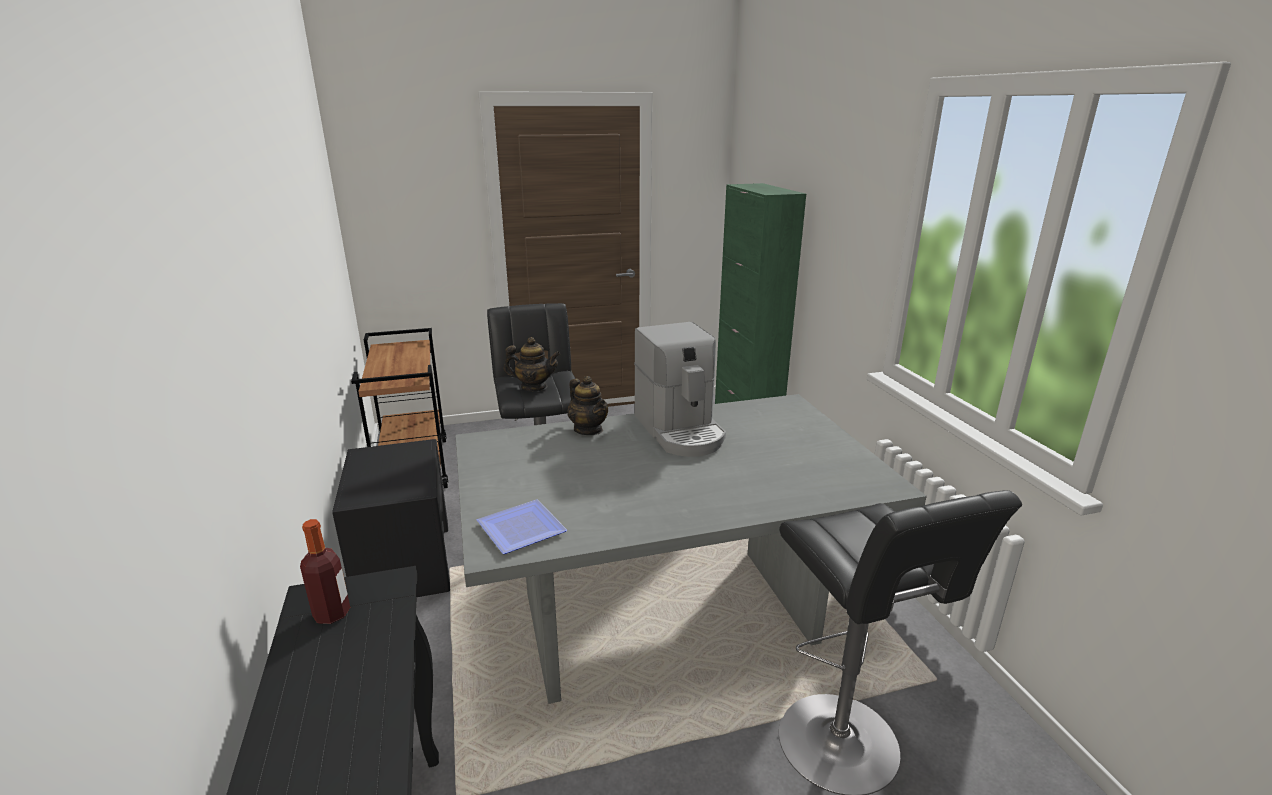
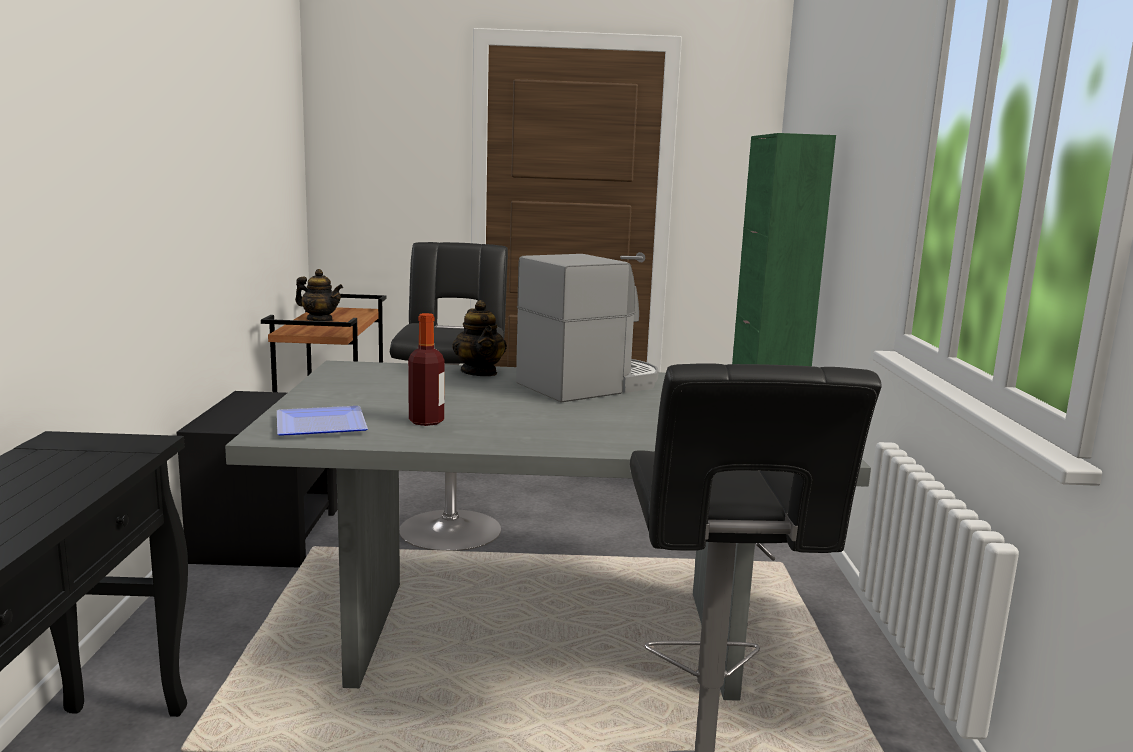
camera: 15 degrees right, 10 degrees down
bottle [300,519,350,624] -> bottle moved to [408,313,445,426]
teapot [504,337,561,391] -> teapot moved to [295,269,343,321]
coffee machine [634,322,726,457] -> coffee machine turned 120 degrees counterclockwise [516,254,659,403]

